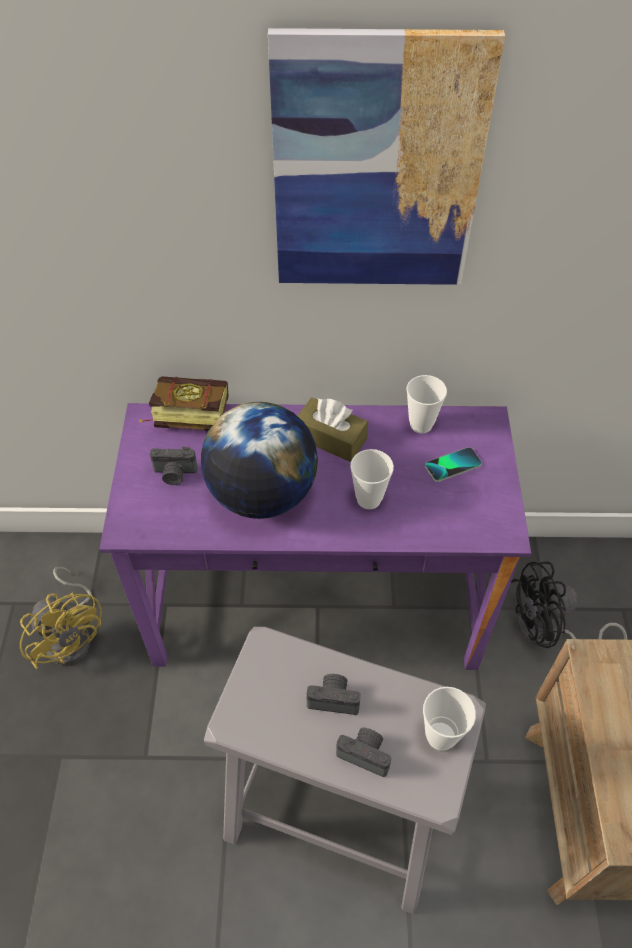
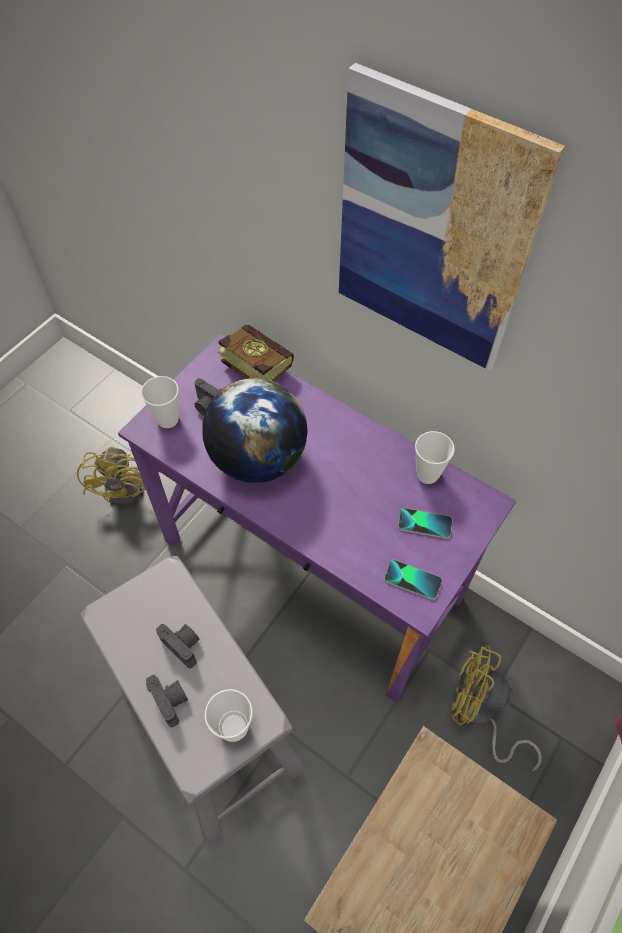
camera: 35 degrees right, 5 degrees up
brown tissue box [297,397,368,462] -> none
cup [350,449,394,509] -> cup moved to [141,376,179,428]
black fan [511,562,627,648] -> yellow fan [451,645,542,771]
none -> phone [384,560,442,600]

